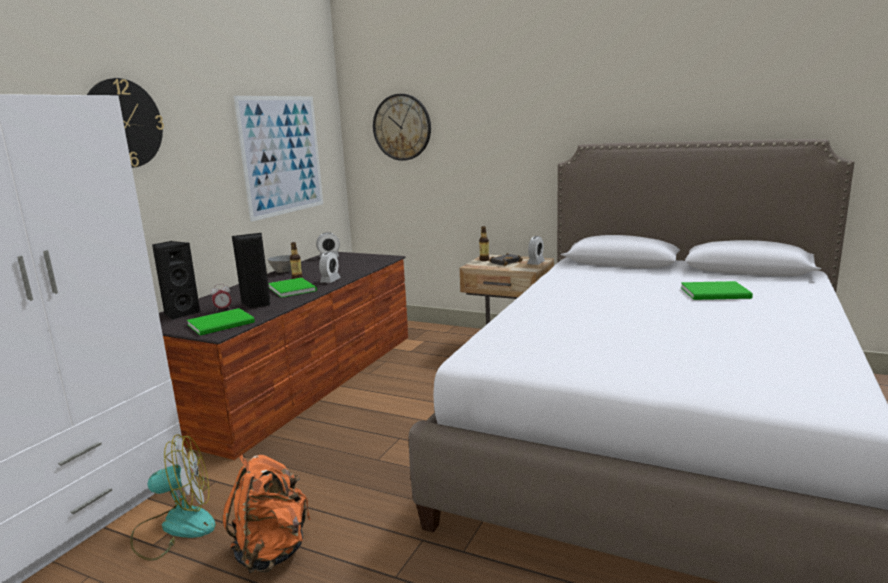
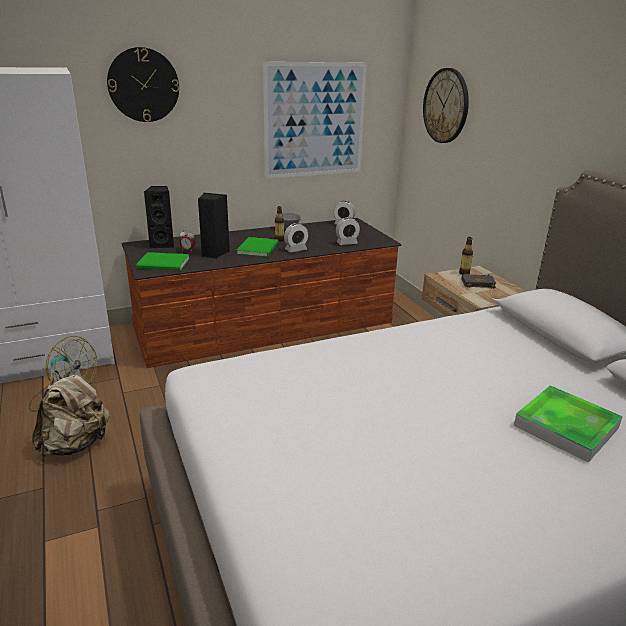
camera: 40 degrees right, 10 degrees up
orange backpack [222,455,310,573] -> beige backpack [32,370,110,456]
alarm clock [527,236,545,265] -> alarm clock moved to [336,217,360,245]
green book [681,281,753,300] -> tray [514,385,623,463]

